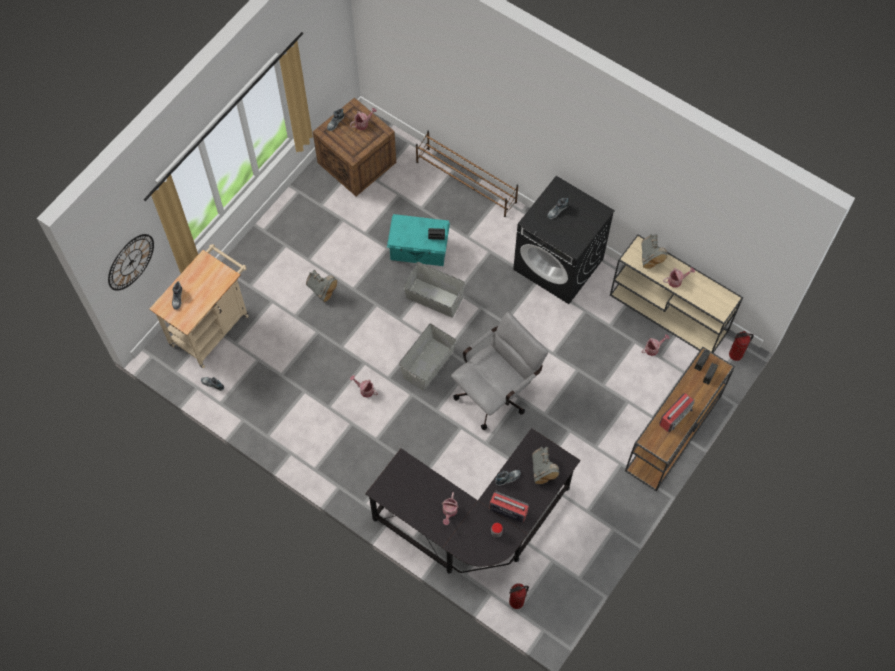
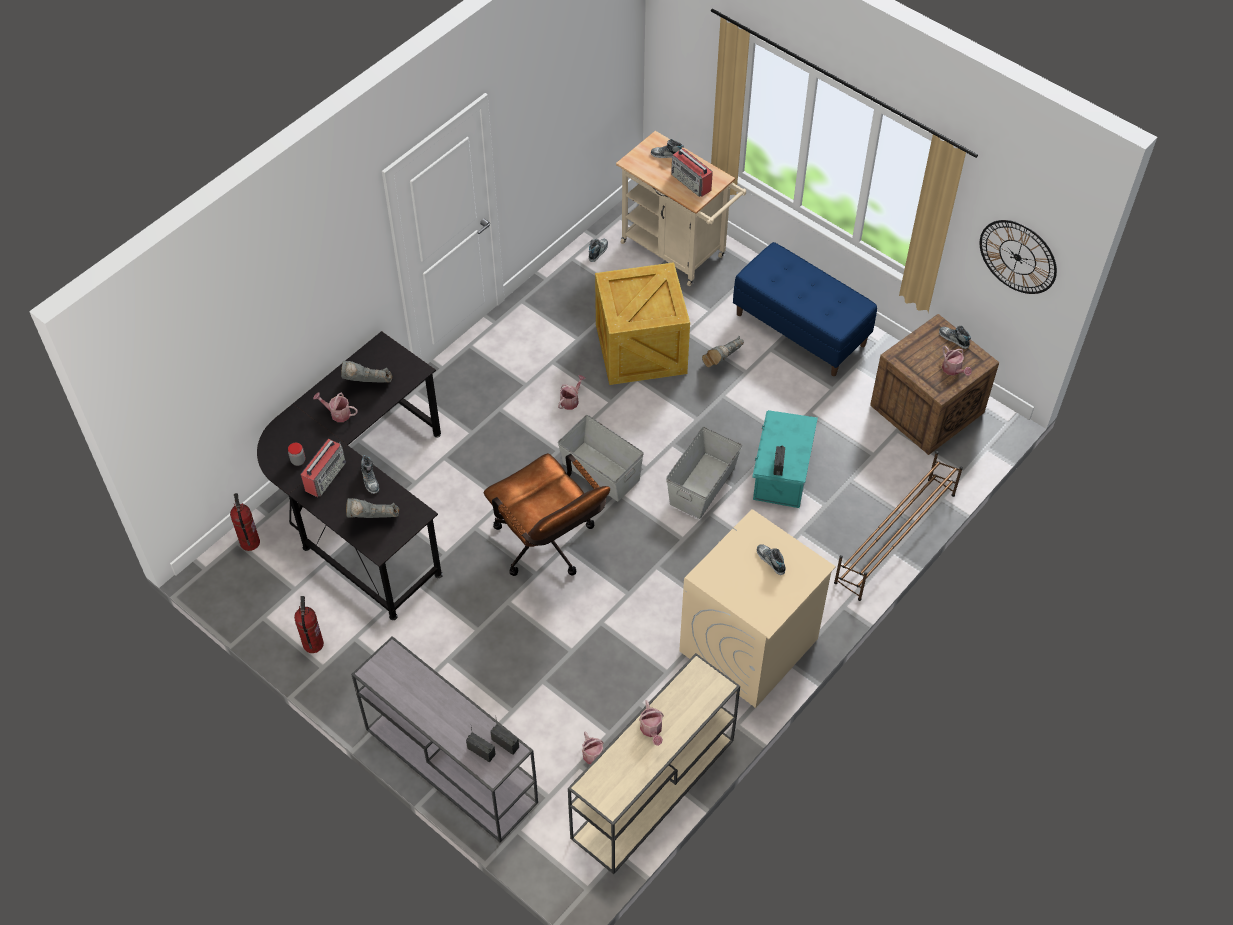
camera: 95 degrees right, 10 degrees down
wall clock [108,234,154,291] -> wall clock moved to [980,220,1057,294]
grey office chair [451,312,548,430] -> brown office chair [484,453,610,576]
black washing machine [513,176,615,304] -> beige washing machine [679,509,836,708]
brown console table [625,347,735,492] -> grey console table [351,636,538,843]
grey boot [641,234,667,269] -> grey boot moved to [341,361,392,382]
radio [659,393,695,432] -> radio moved to [671,148,713,197]
fire extinguisher [729,331,754,361] -> fire extinguisher moved to [294,596,324,653]
none -> crate [595,262,690,385]
none -> blue bench [733,242,877,376]

